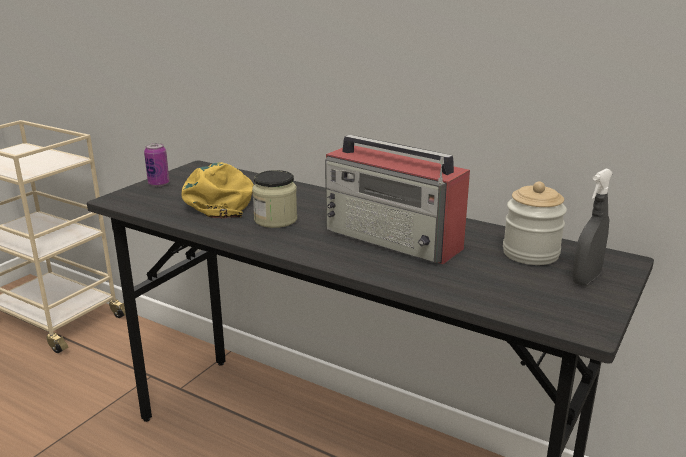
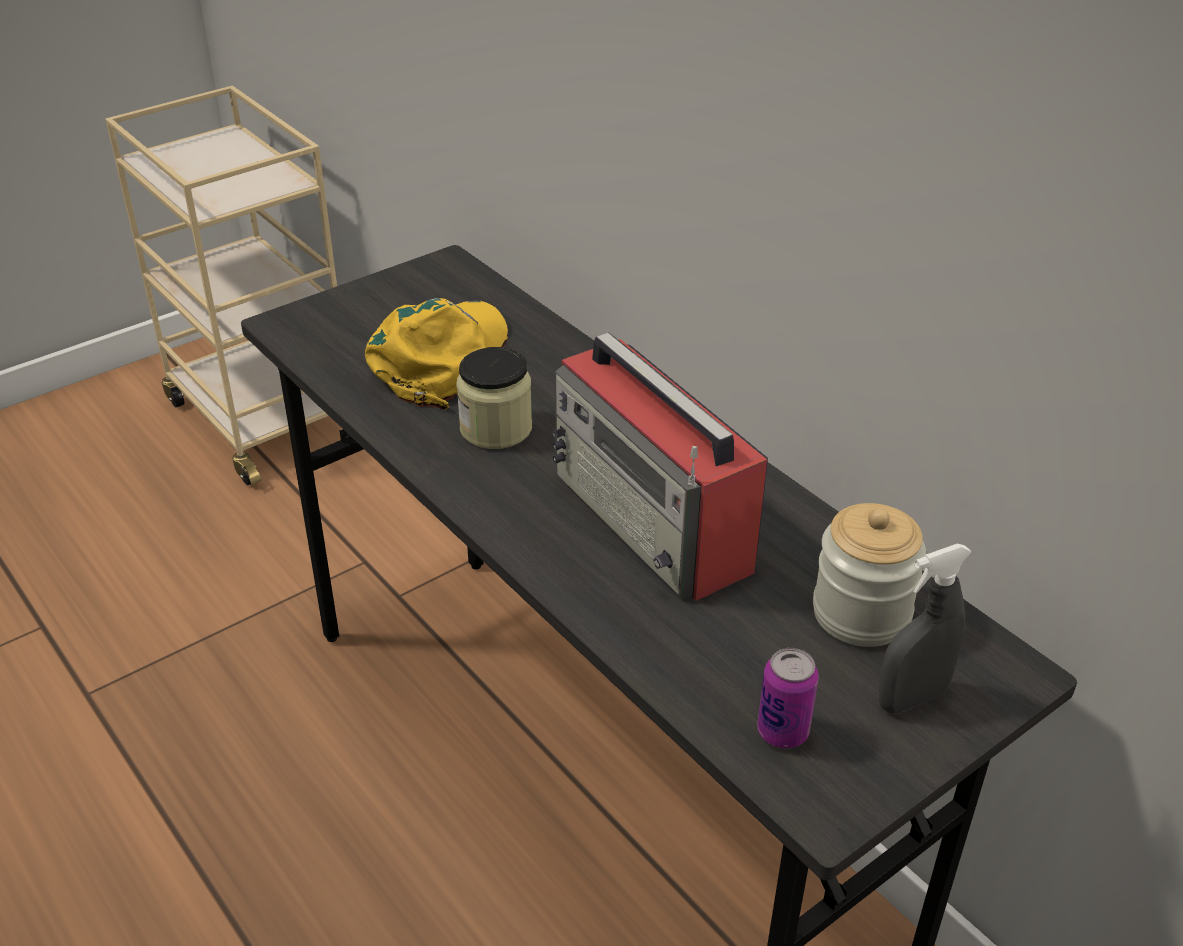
camera: 20 degrees right, 15 degrees up
can [144,143,169,187] -> can moved to [757,648,819,749]

